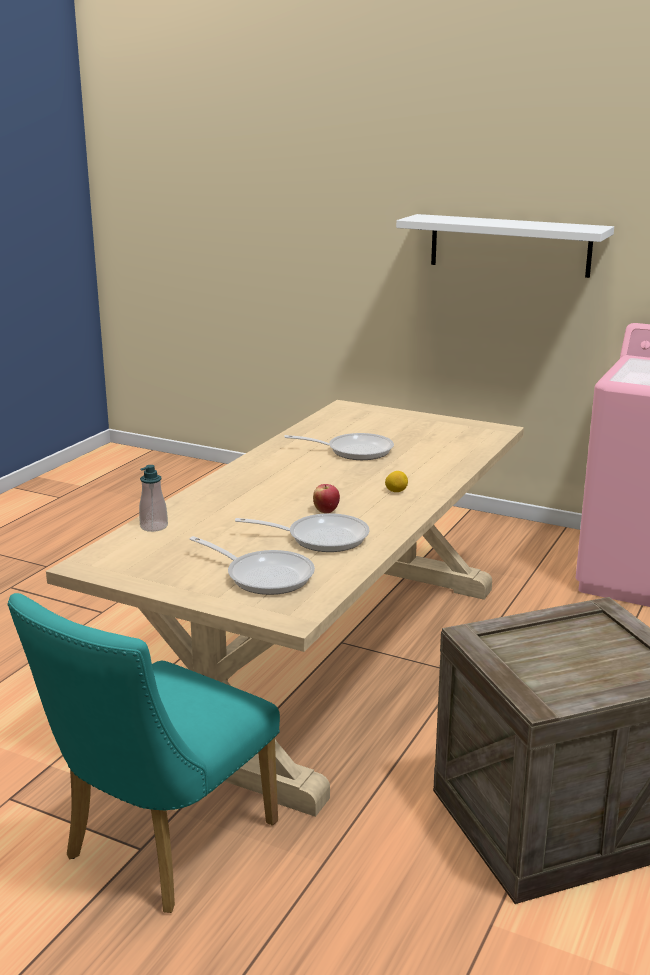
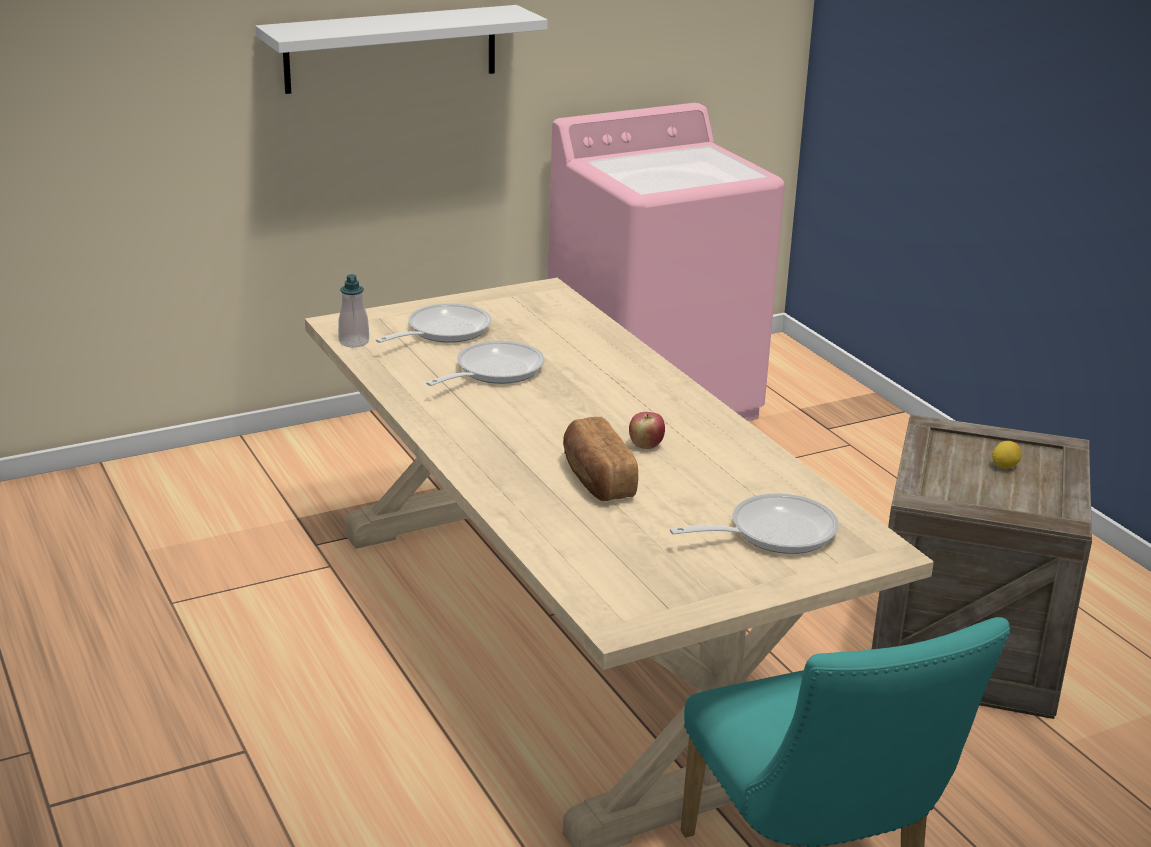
camera: 55 degrees left, 5 degrees up
soap dispenser [139,465,168,532] -> soap dispenser moved to [338,274,369,347]
frying pan [235,513,370,552] -> frying pan moved to [376,303,491,343]
lemon [385,471,408,492] -> lemon moved to [992,441,1022,469]
none -> bread [563,417,638,501]

